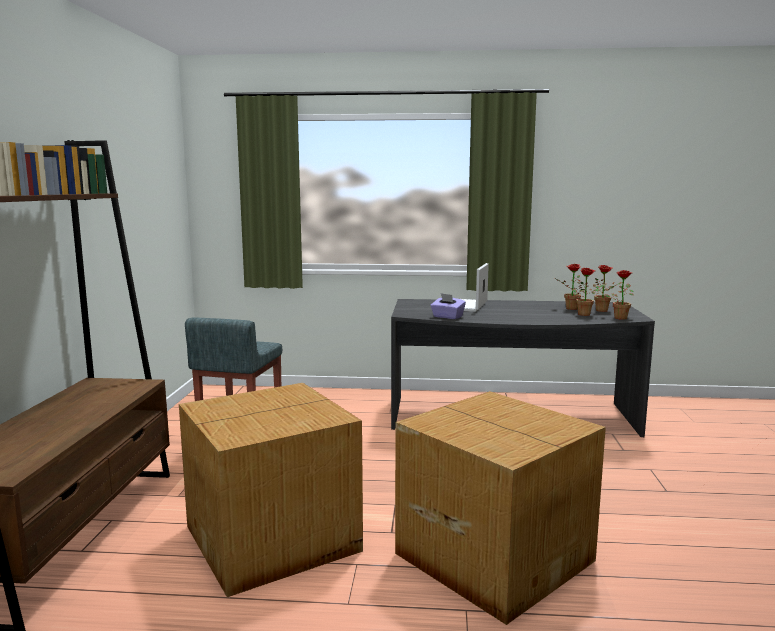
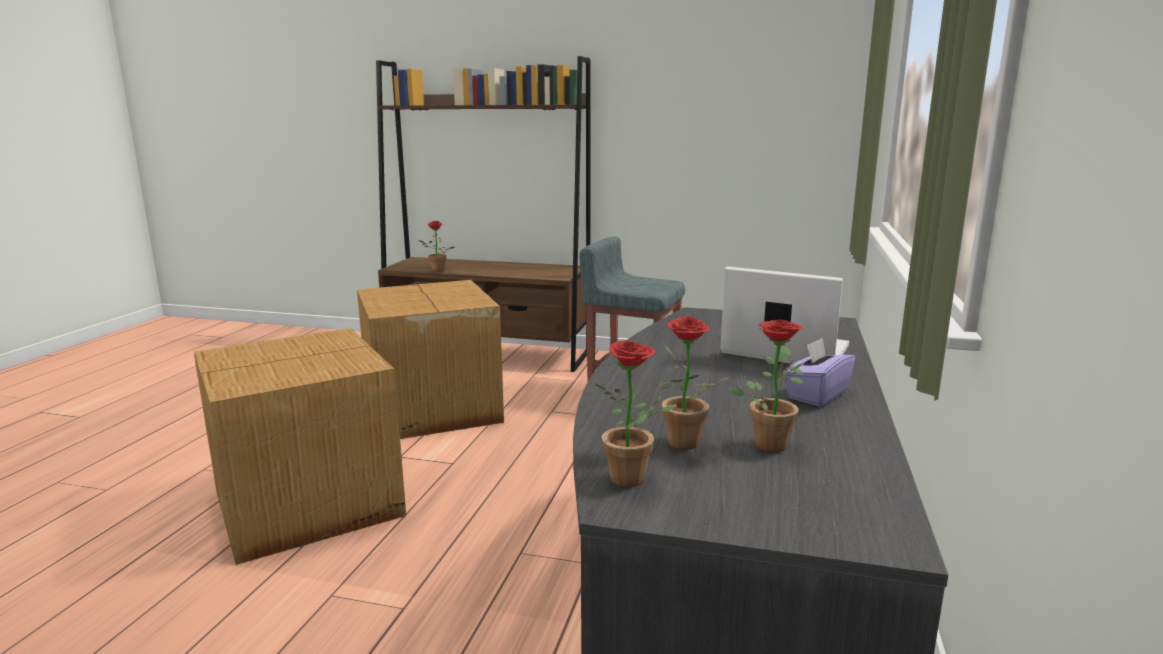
camera: 100 degrees right, 5 degrees up
purple tissue box [431,293,466,319] -> purple tissue box moved to [783,338,856,407]
potted plant [594,265,623,312] -> potted plant moved to [418,221,455,272]

